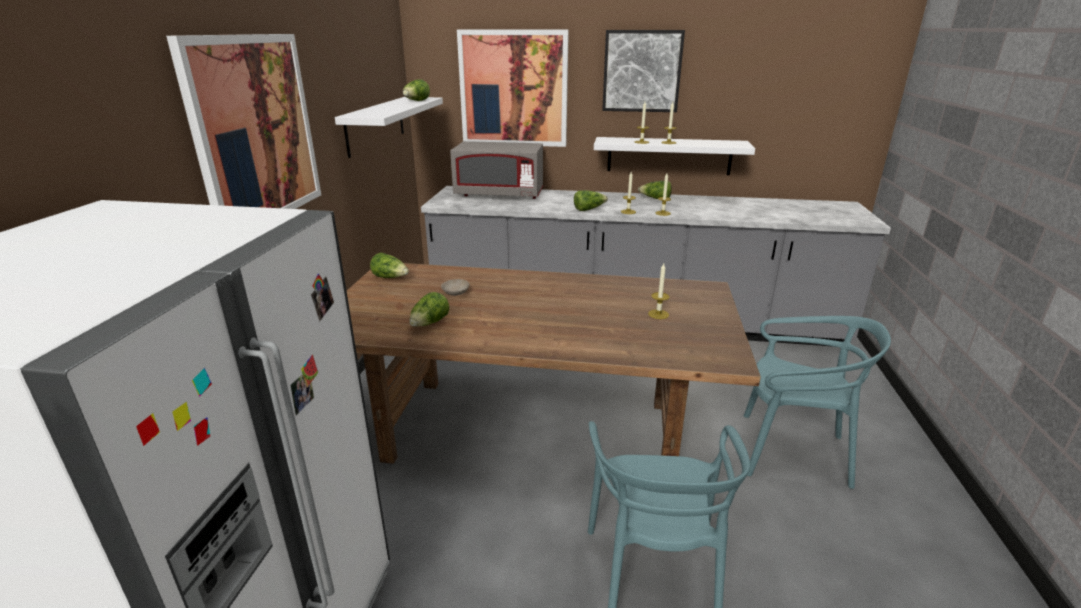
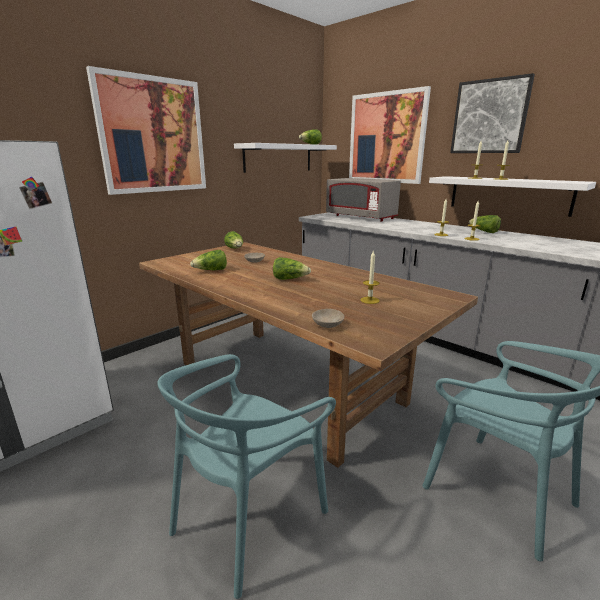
camera: 35 degrees right, 5 degrees down
lettuce [574,190,608,211] -> lettuce moved to [273,257,311,280]
none -> beige bowl [312,309,344,328]

